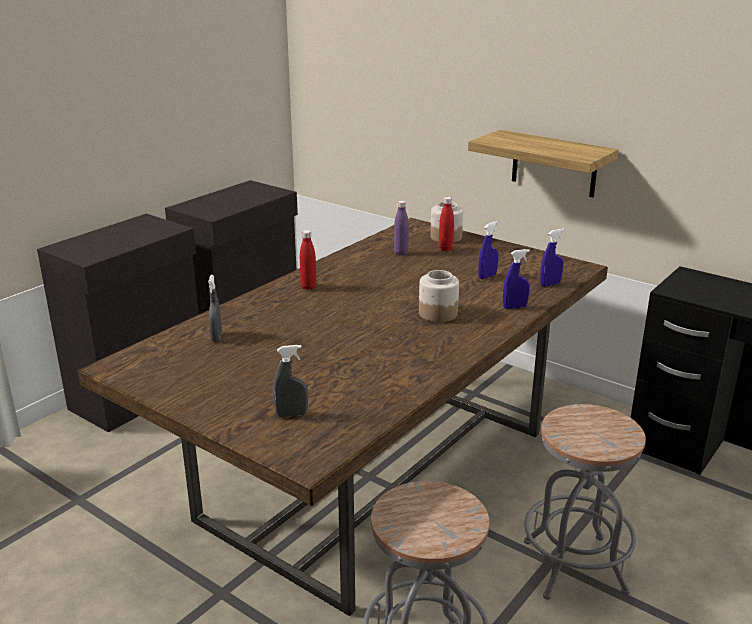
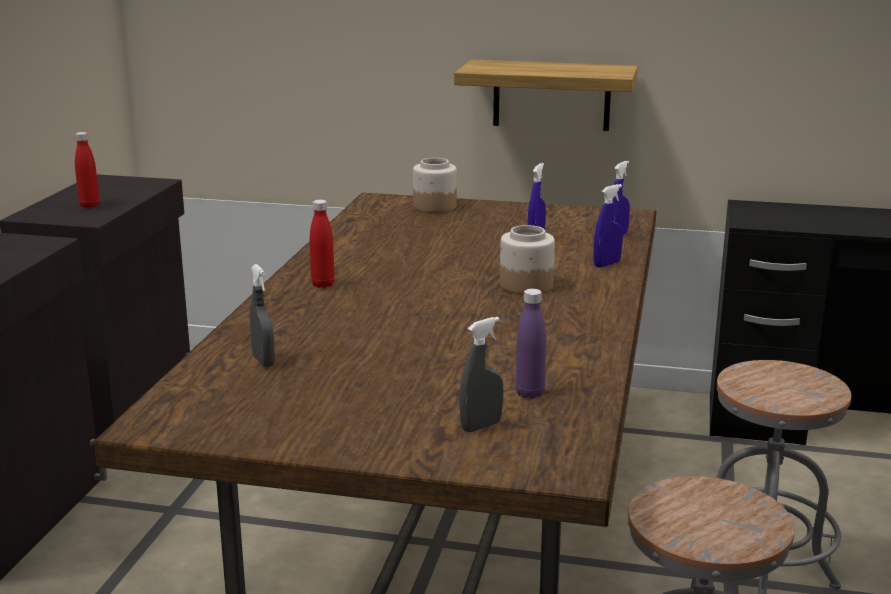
camera: 25 degrees left, 5 degrees down
purple bottle [394,200,409,256] -> purple bottle moved to [515,289,546,399]
red bottle [439,197,454,251] -> red bottle moved to [75,132,99,208]

